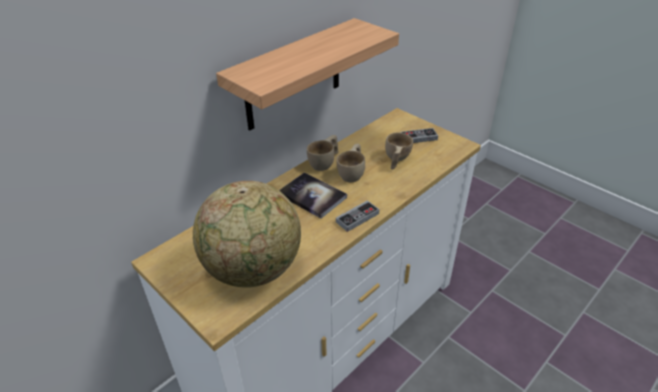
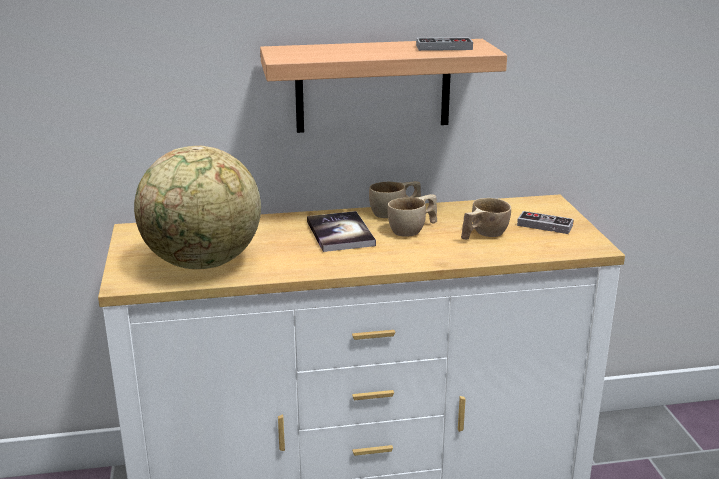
camera: 35 degrees right, 15 degrees down
game controller [336,200,379,232] -> game controller moved to [416,37,473,51]

